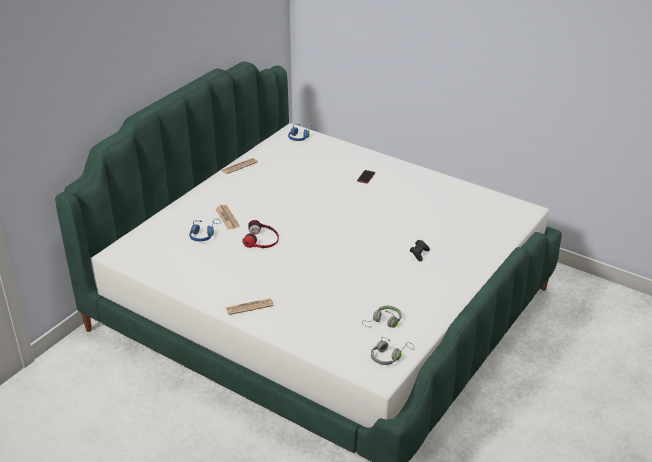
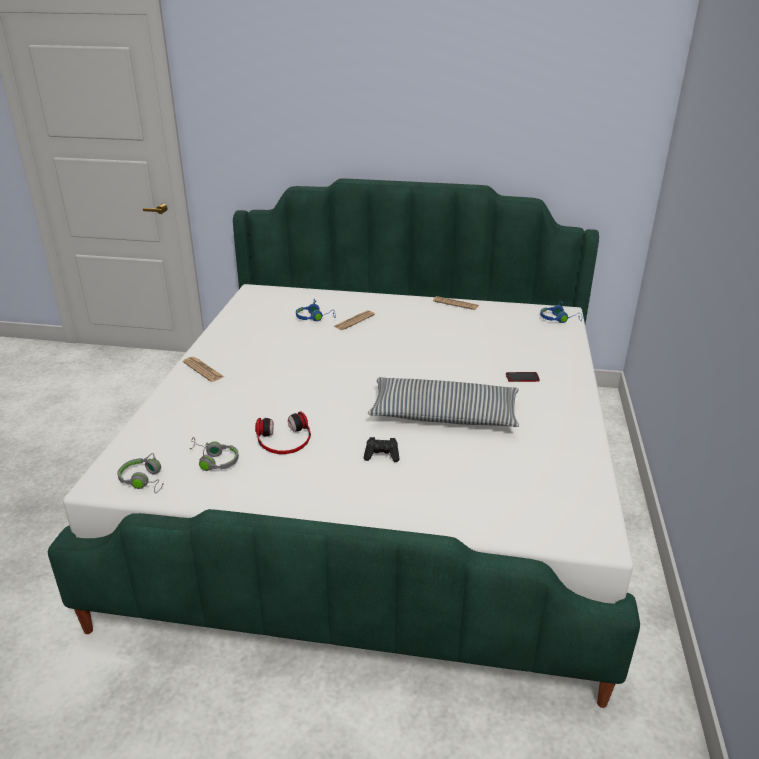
camera: 65 degrees right, 5 degrees down
headphones [243,220,279,248] -> headphones moved to [255,411,311,454]
none -> pillow [368,377,519,427]

